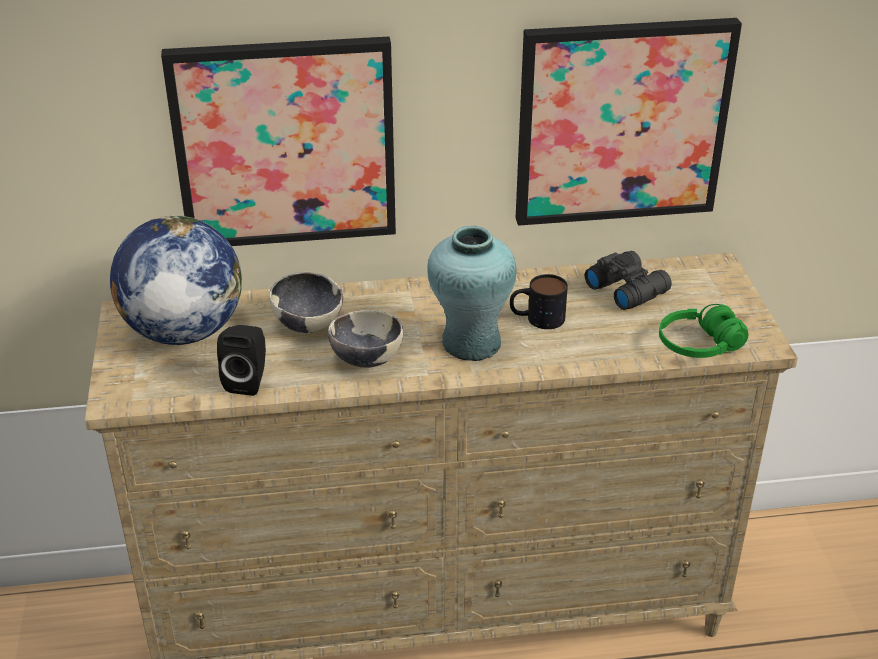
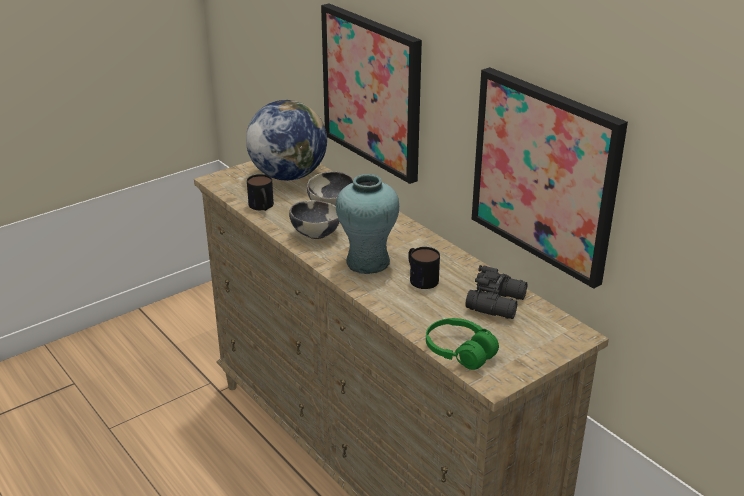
camera: 60 degrees right, 5 degrees down
black speaker [217,325,266,396] -> mug [247,174,274,211]

